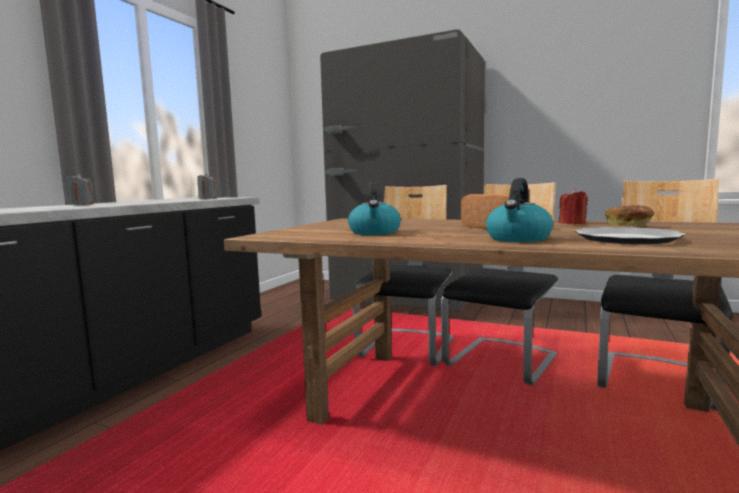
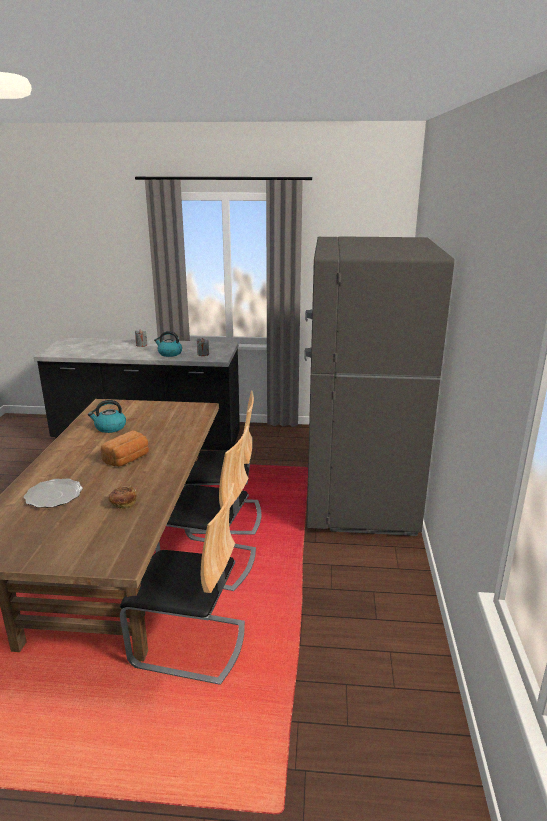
camera: 70 degrees right, 15 degrees up
kettle [486,178,553,242] -> kettle moved to [154,331,182,357]
red candle [559,189,588,224] -> none

